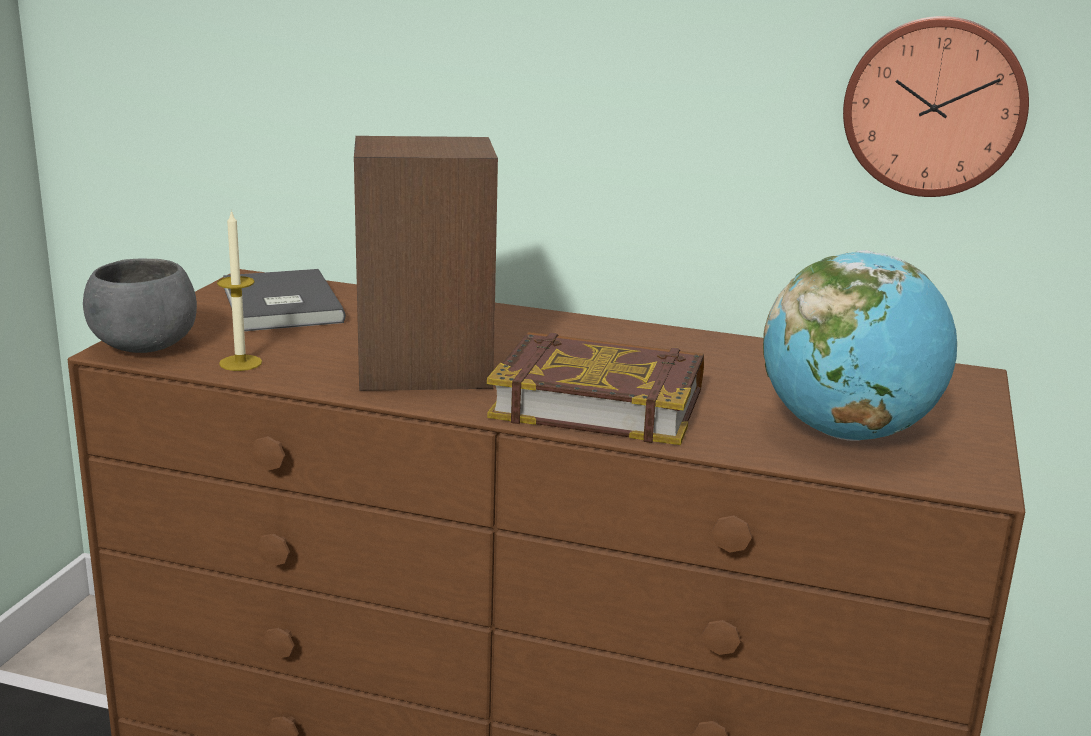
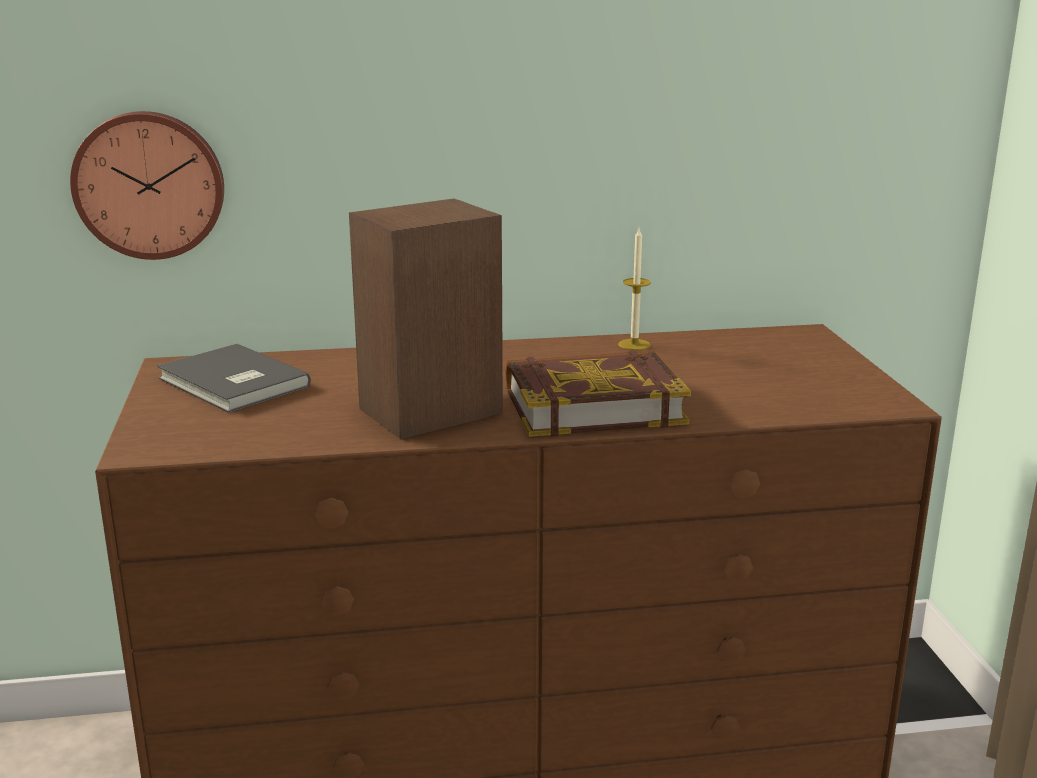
camera: 25 degrees left, 0 degrees up
grey bowl [83,258,197,353] -> none
candle [217,210,262,371] -> candle moved to [618,228,651,350]
globe [763,250,957,441] -> none
wall clock [843,16,1029,197] -> wall clock moved to [70,111,224,260]

